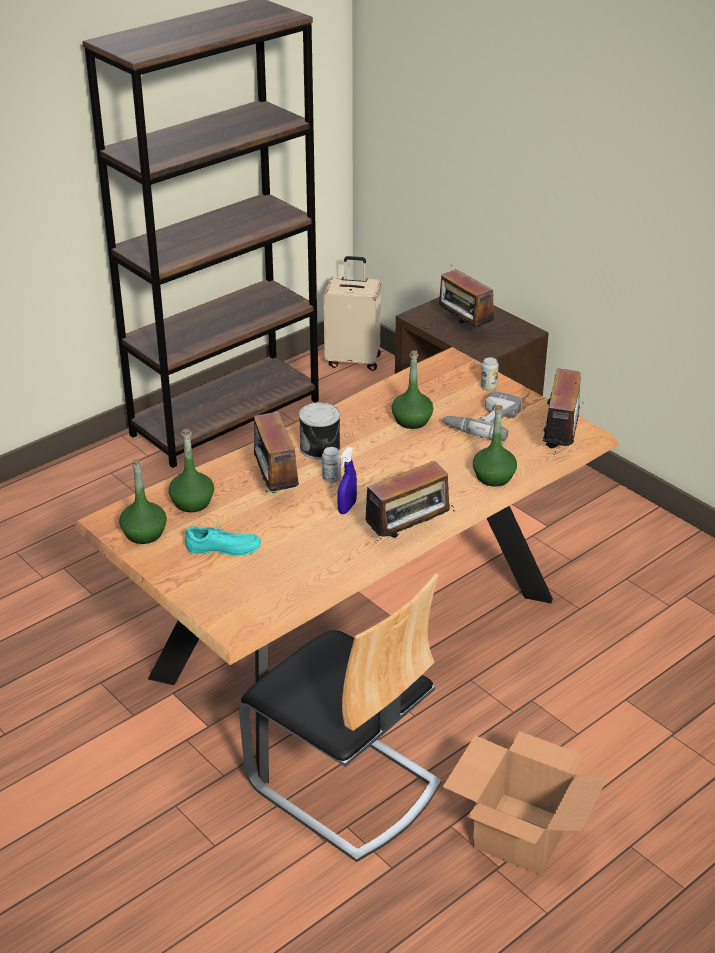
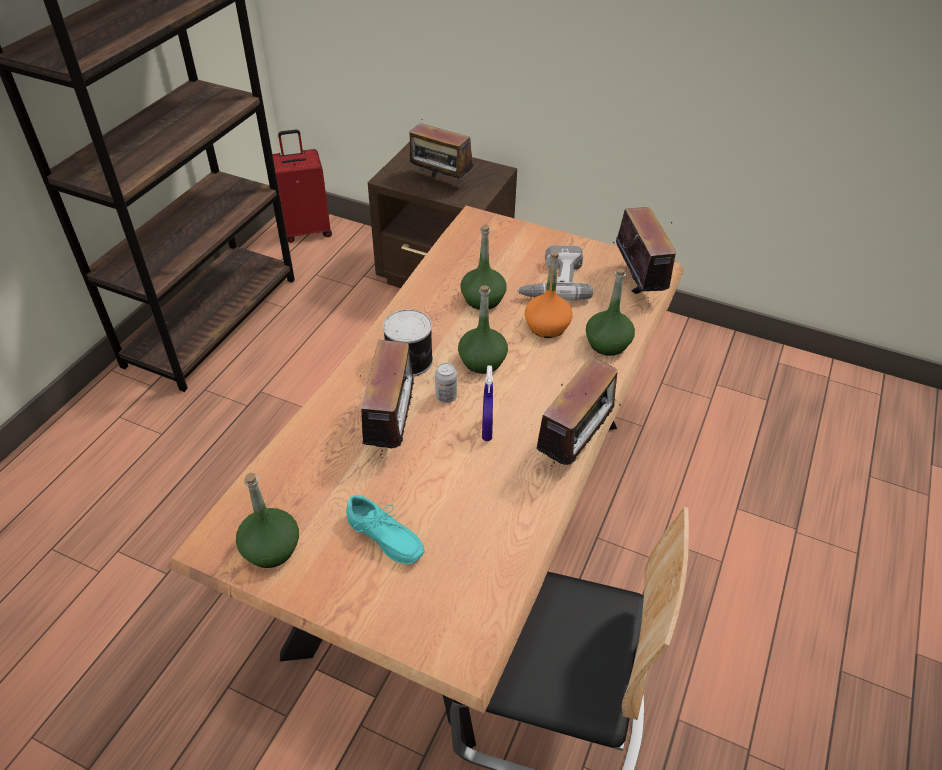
camera: 25 degrees left, 10 degrees up
green bottle [169,429,214,512] -> green bottle moved to [458,285,508,374]
turquoise shoe [185,522,261,556] -> turquoise shoe turned 60 degrees clockwise [346,495,425,564]
radio [254,407,306,495] -> radio turned 135 degrees counterclockwise [360,340,419,458]
beige suitcase [323,256,381,371] -> red suitcase [272,130,332,243]
cardboard box [443,731,608,875] -> none
can [481,357,499,391] -> none
none -> orange bottle [525,252,572,338]

